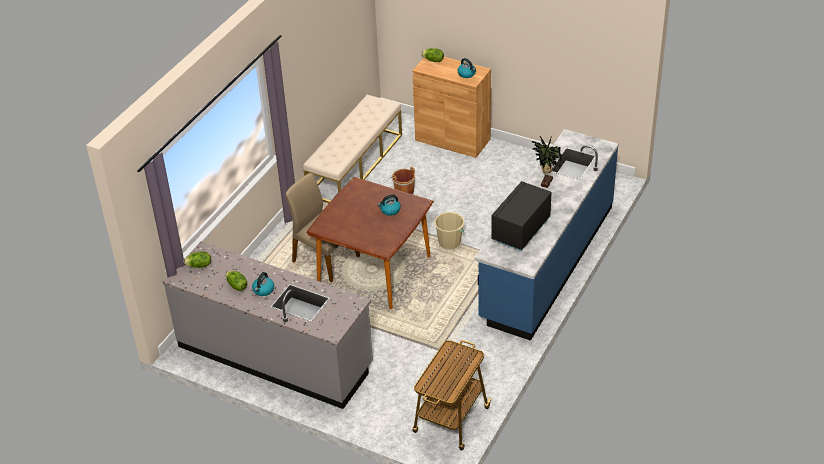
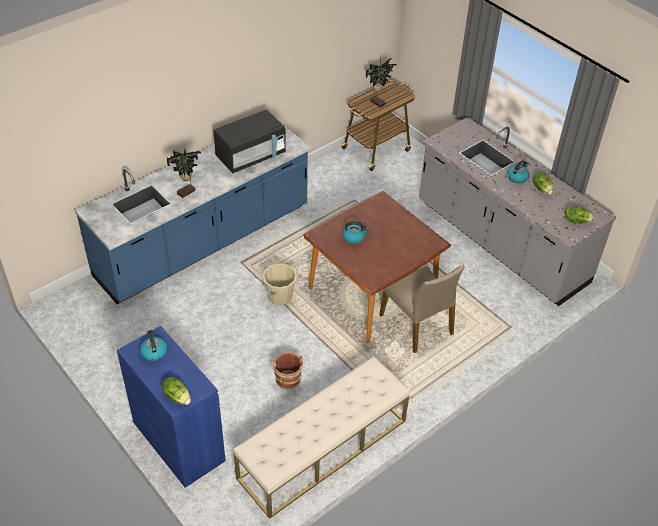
camera: 160 degrees left, 5 degrees up
brown cabinet [412,57,491,158] -> blue cabinet [117,326,226,488]
none -> potted plant [366,58,397,108]

